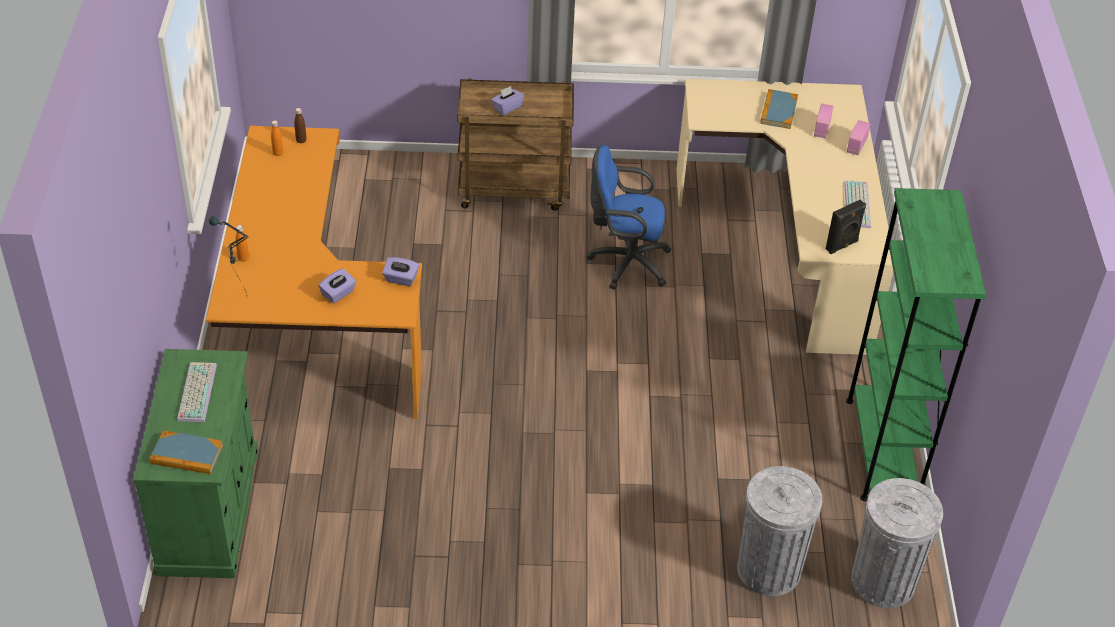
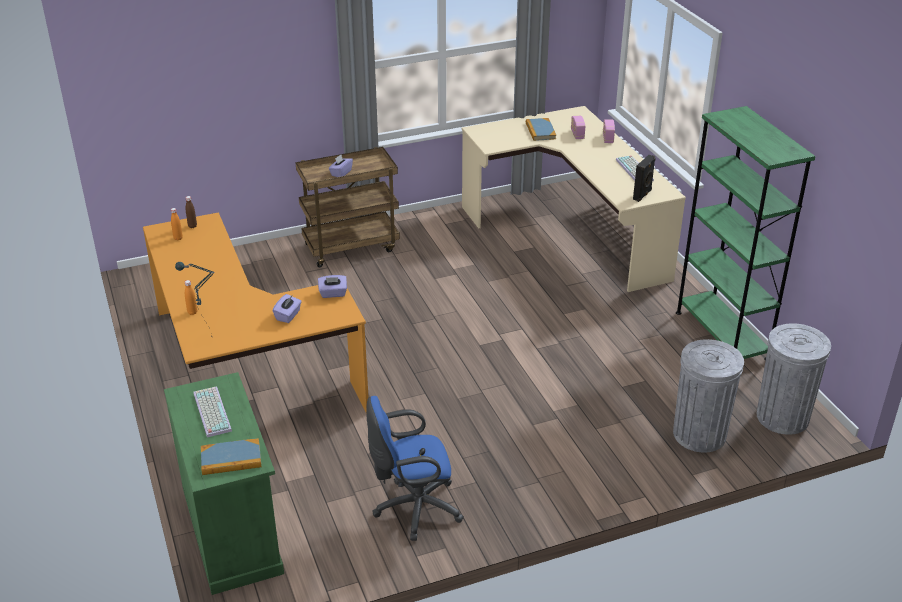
camera: 20 degrees left, 10 degrees down
blue office chair [587,145,672,290] -> blue office chair moved to [366,396,464,541]

